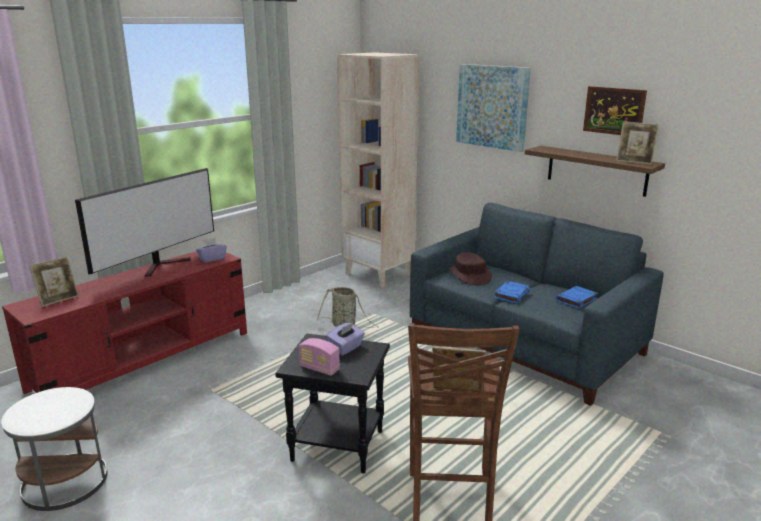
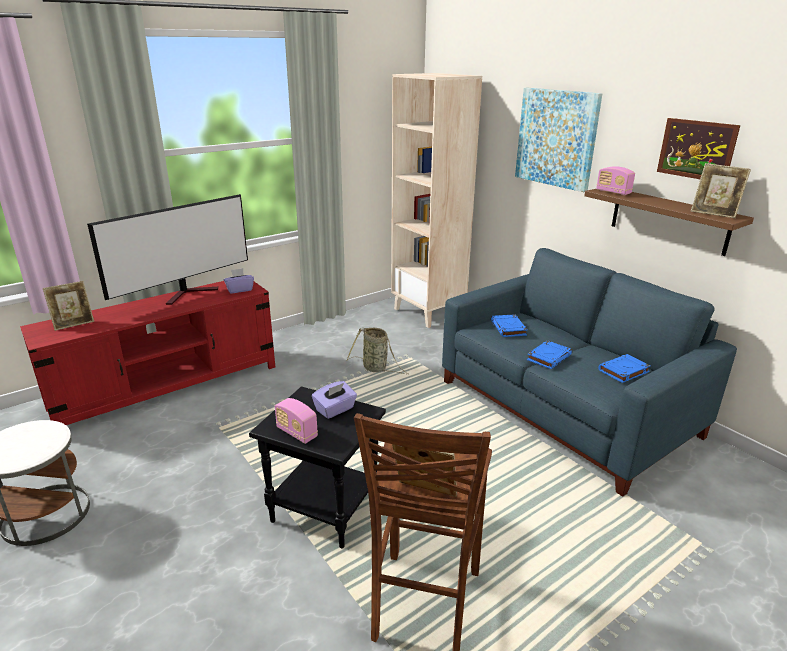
camera: 10 degrees right, 5 degrees up
brown hat [449,252,492,285] -> blue book [491,314,528,337]
none -> radio [596,166,635,195]

